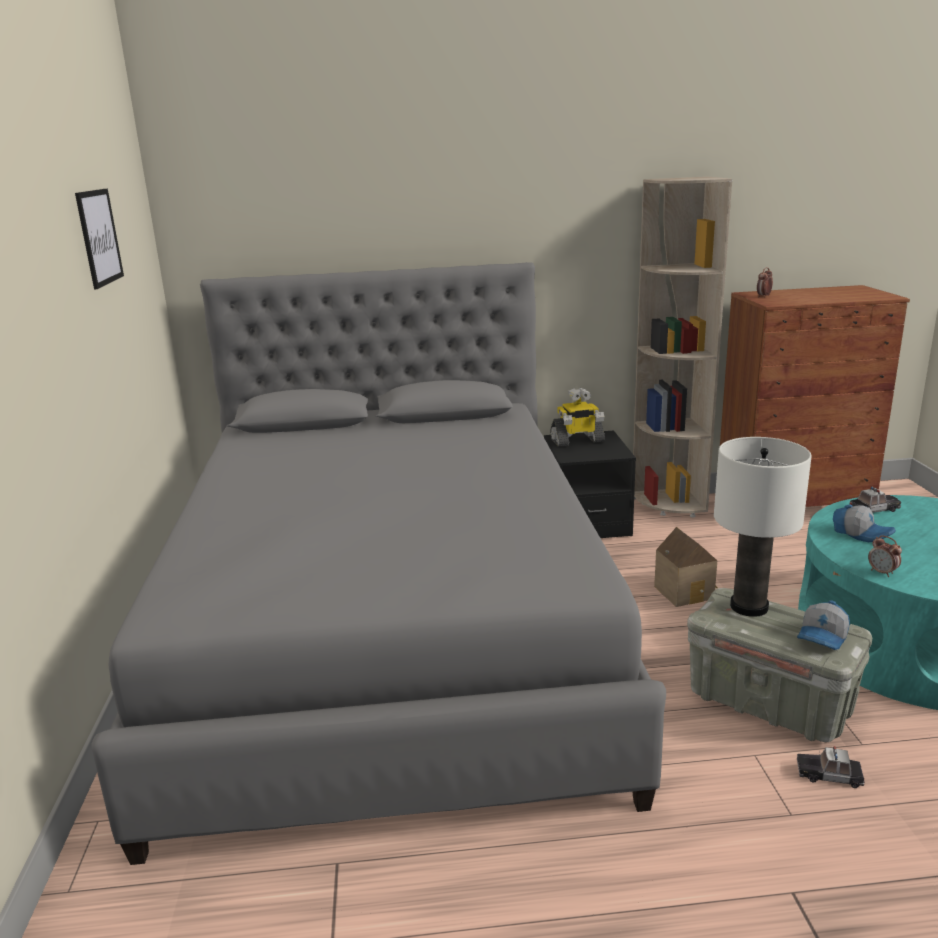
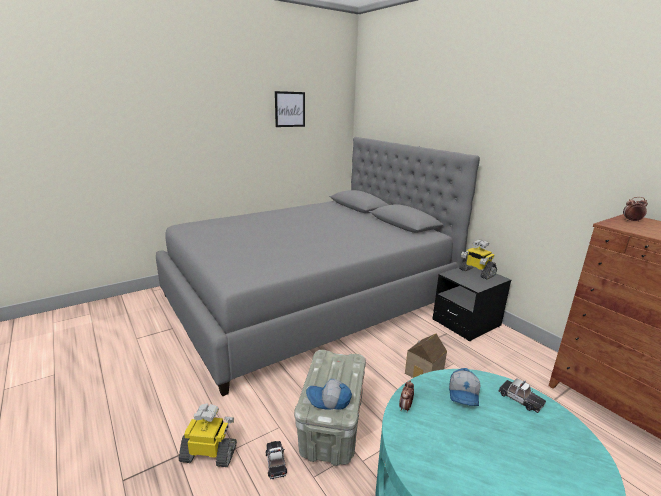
camera: 60 degrees right, 0 degrees up
beige bookcase [633,176,732,518] -> none
white table lamp [714,437,812,617] -> none
none -> toy robot [179,403,237,467]

